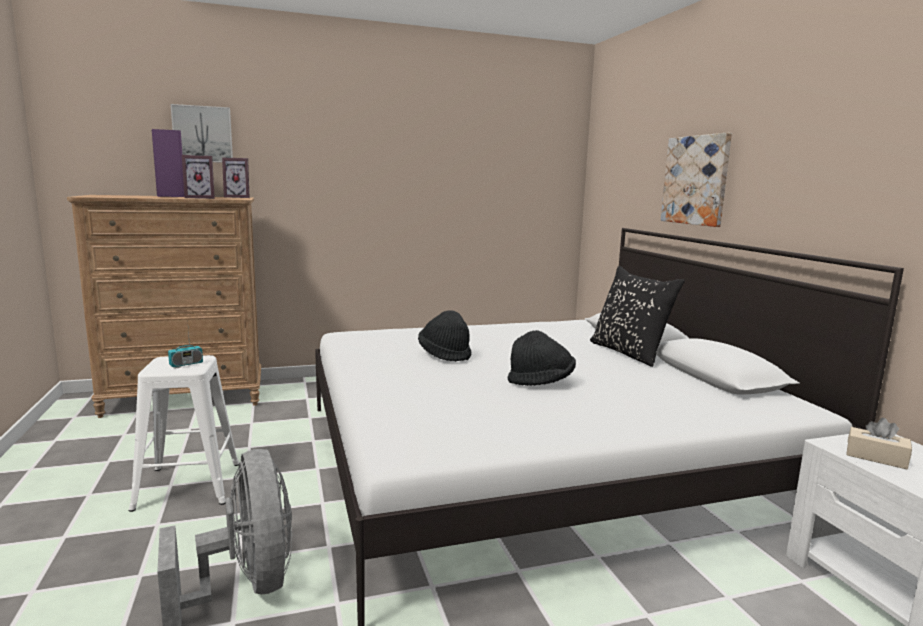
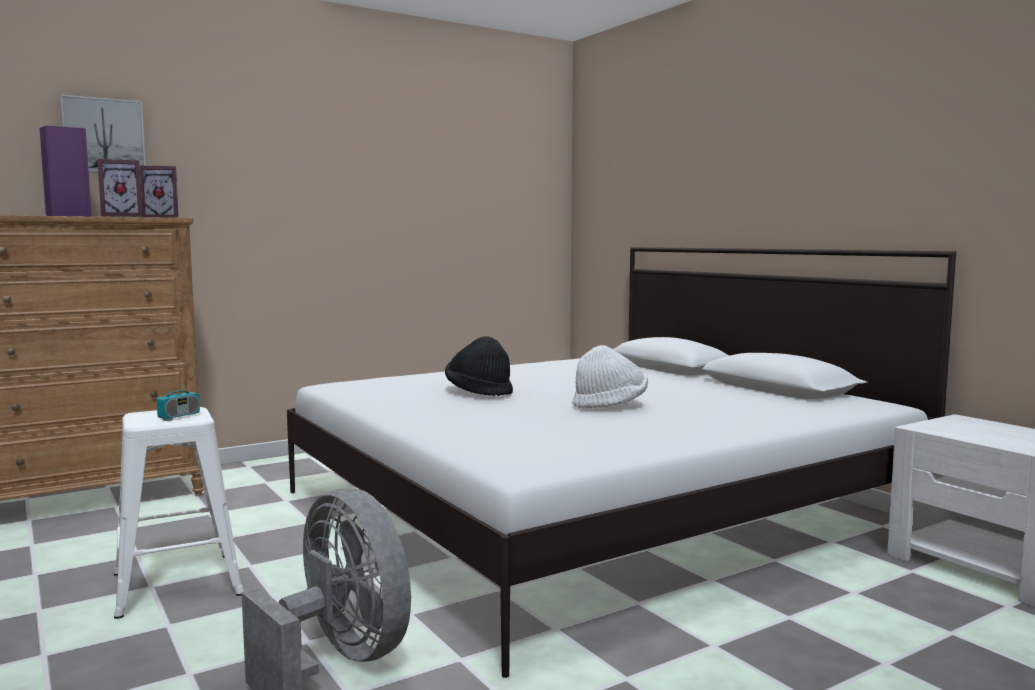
camera: 15 degrees left, 5 degrees down
black hat [507,330,576,386] -> white hat [572,345,648,408]
black pillow [590,266,685,367] -> none
picture [661,133,732,227] -> none
beige tissue box [846,418,912,469] -> none

